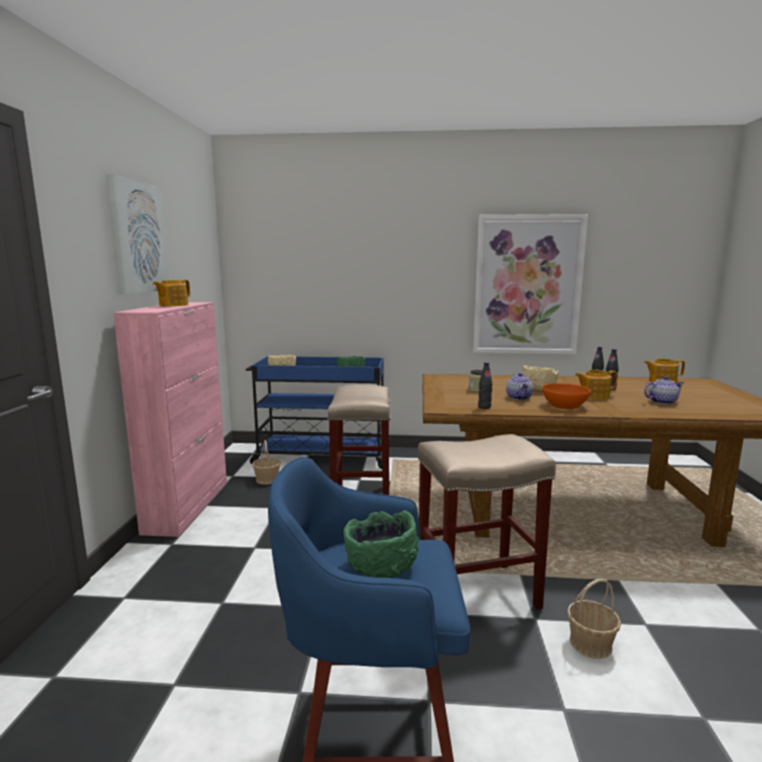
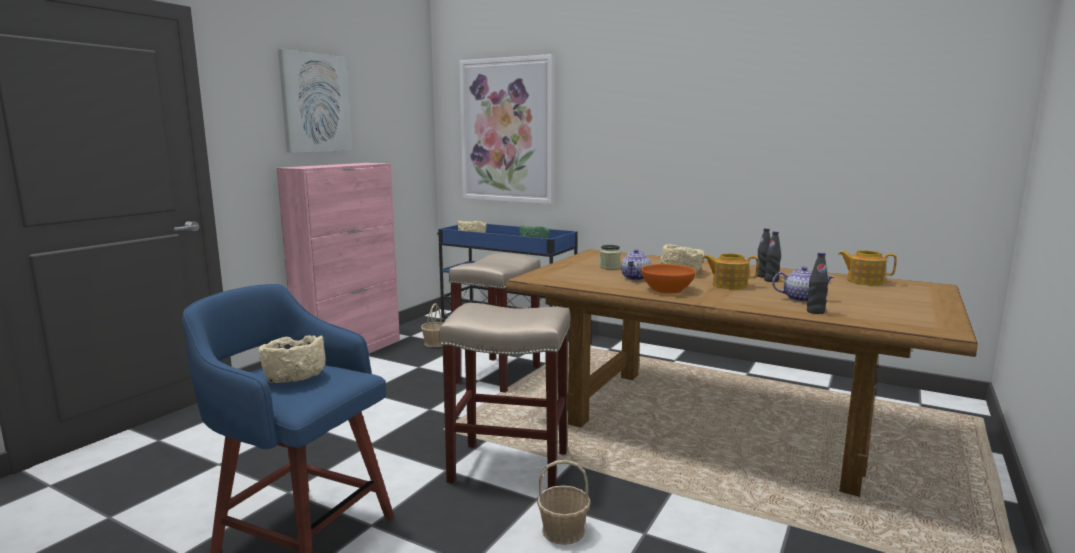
camera: 25 degrees right, 0 degrees up
teapot [153,280,190,306] -> none
green bowl [344,510,419,578] -> beige bowl [258,335,325,383]
picture [473,214,588,354] -> picture moved to [459,54,554,204]
black bottle [478,362,492,409] -> black bottle moved to [807,252,828,314]

